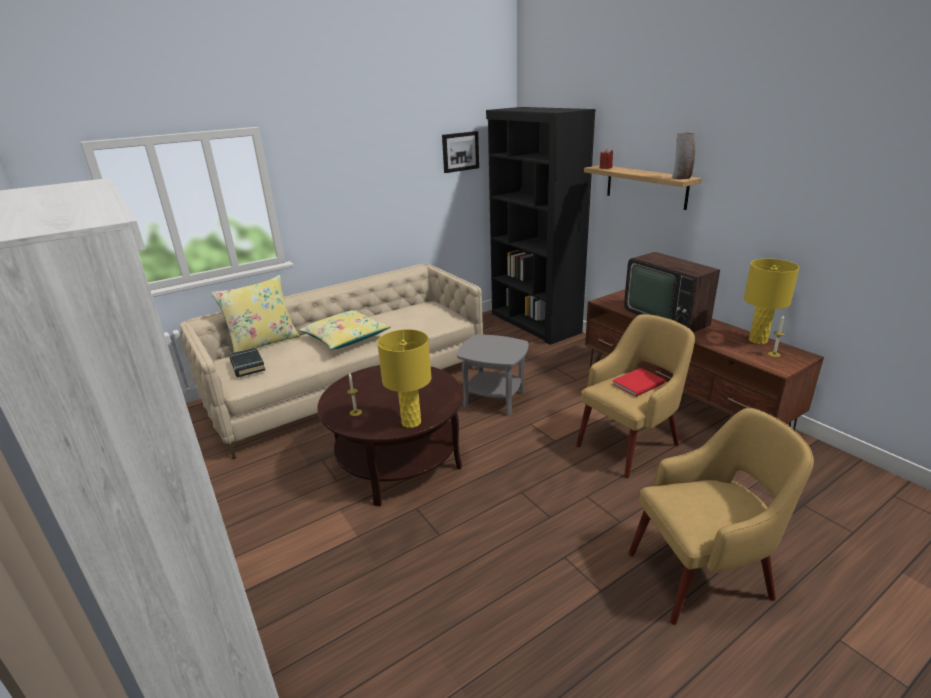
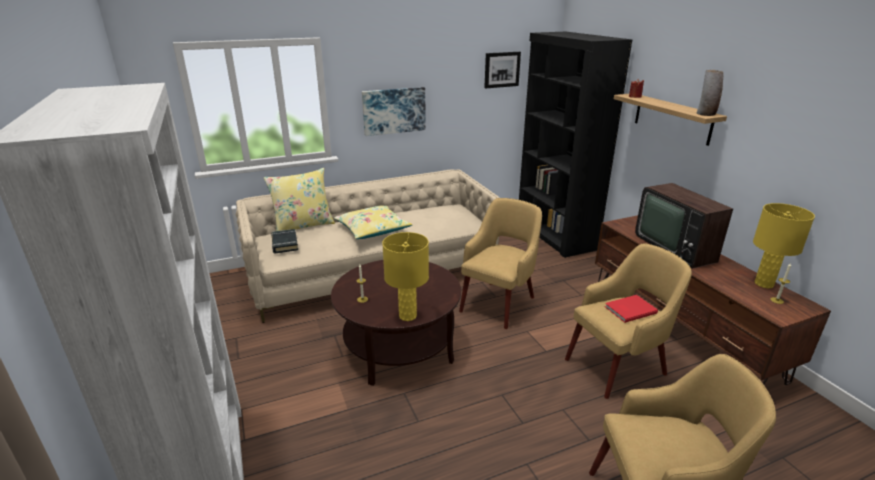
camera: 10 degrees right, 0 degrees up
grey side table [457,334,529,416] -> yellow armchair [459,198,542,329]
none -> picture [362,87,426,136]

